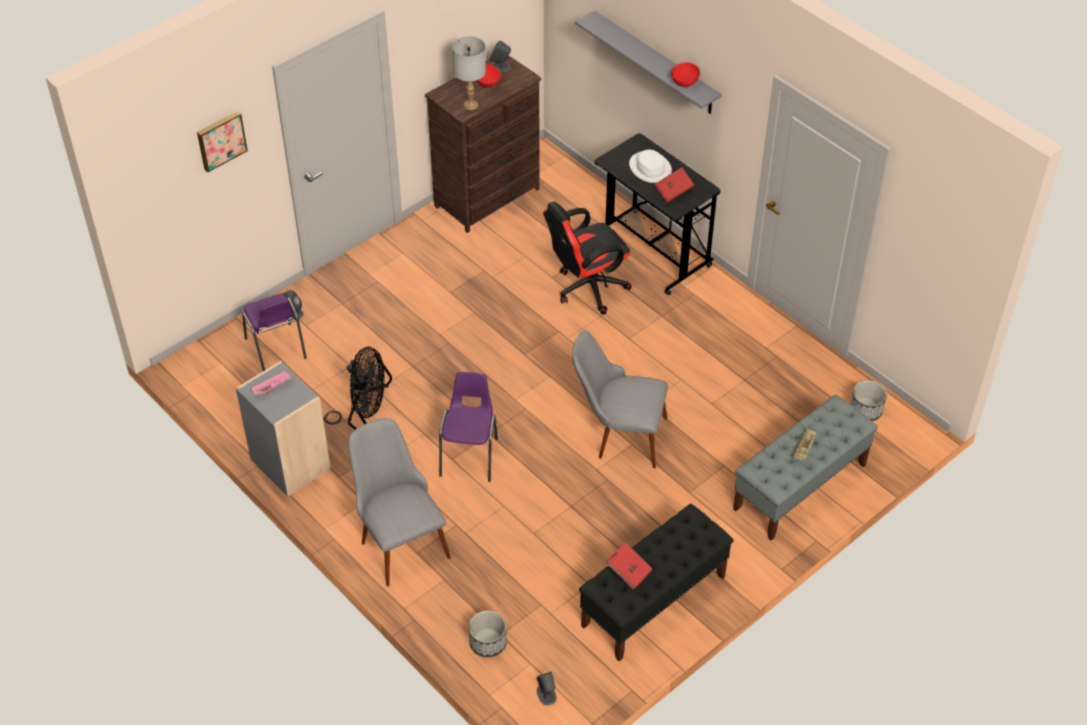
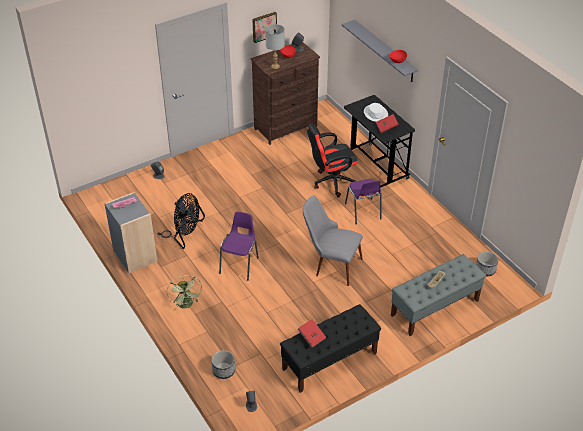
camera: 10 degrees right, 5 degrees down
picture [197,111,248,172] -> picture moved to [252,12,277,43]
purple chair [242,294,307,371] -> purple chair moved to [345,179,382,224]
grey chair [348,418,451,586] -> green fan [167,275,202,311]

